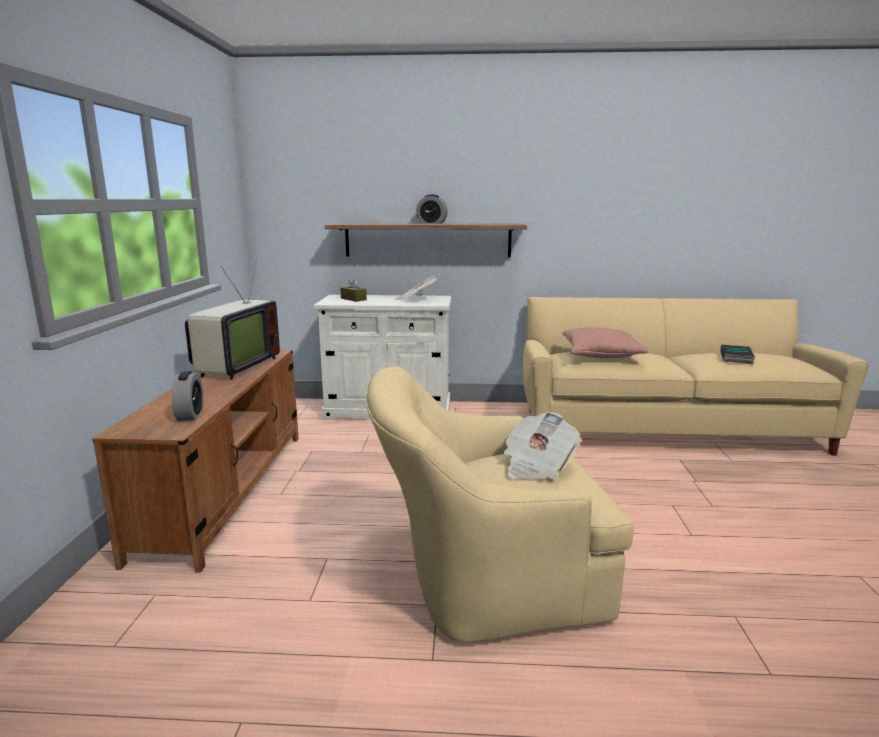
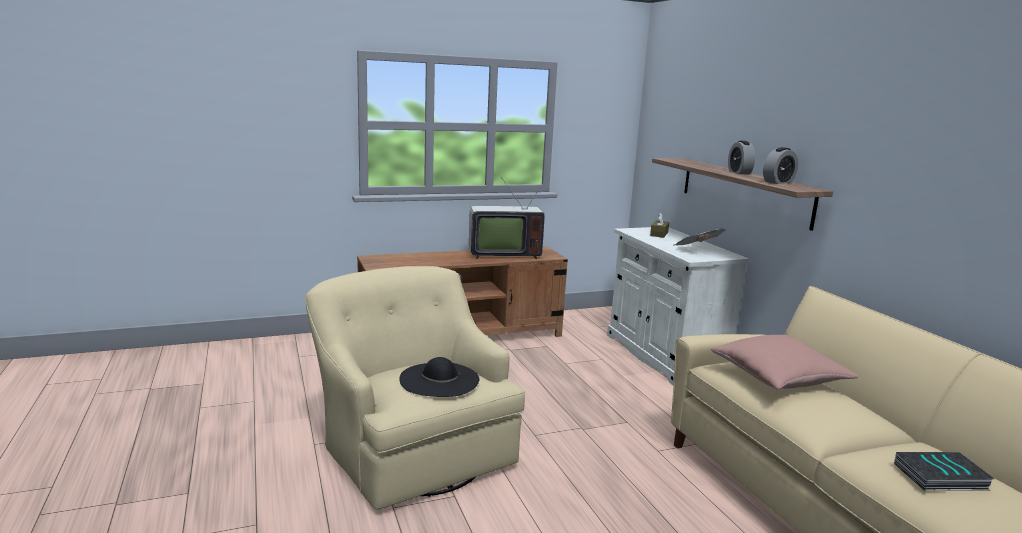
camera: 65 degrees right, 0 degrees up
alarm clock [172,371,204,421] -> alarm clock moved to [763,147,798,184]
newspaper [504,412,581,479] -> black hat [399,357,479,397]

